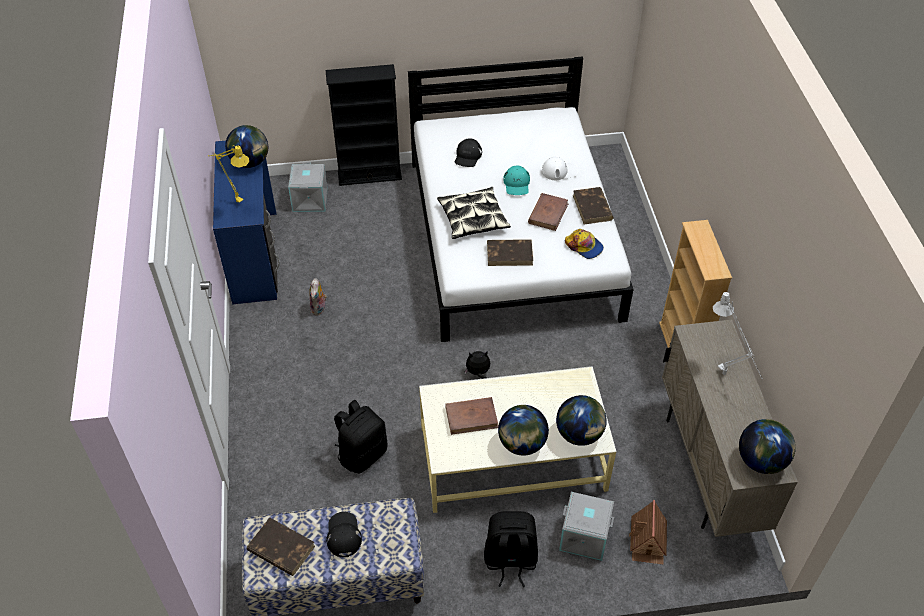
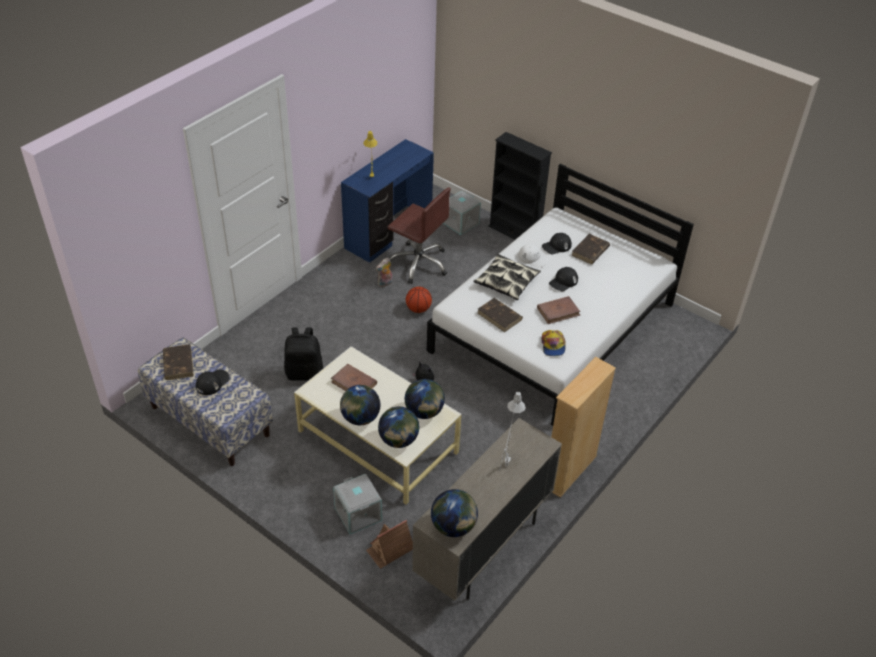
camera: 45 degrees right, 5 degrees down
globe [225,125,268,168] -> globe moved to [405,379,445,419]
black backpack [484,511,538,587] -> none
turquoise cap [504,166,530,195] -> black cap [549,267,578,291]
white cap [541,157,578,180] -> white cap moved to [518,244,548,268]
brown book [573,187,613,225] -> brown book moved to [571,234,610,264]
none -> brown office chair [388,187,451,284]
none -> basketball [406,287,432,313]

